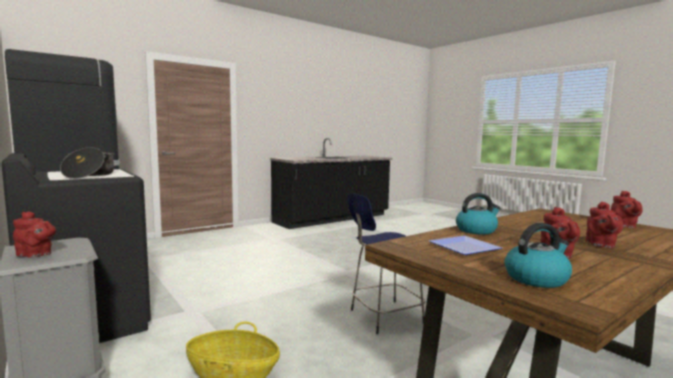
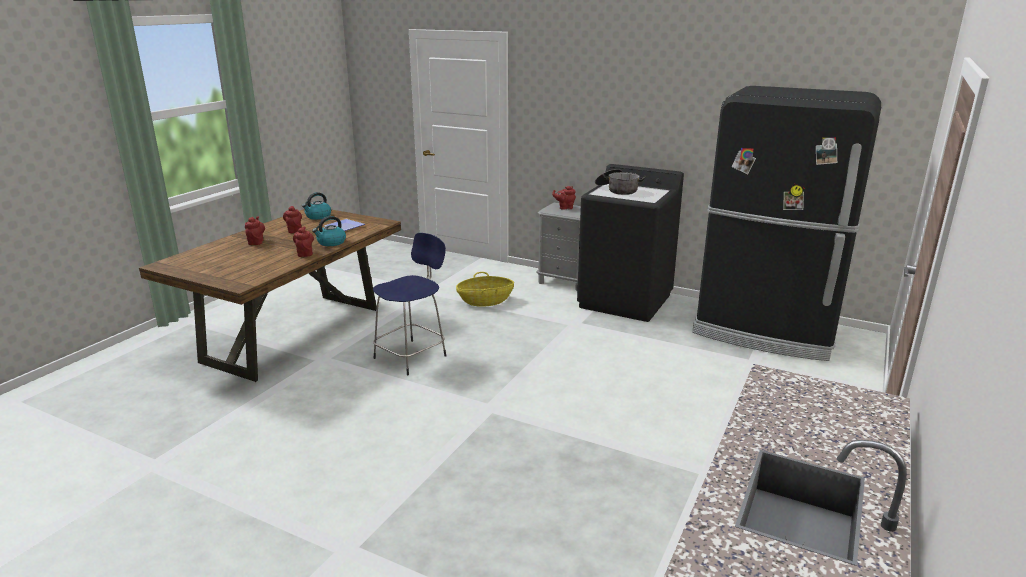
camera: 155 degrees right, 15 degrees up
red teapot [611,191,643,228] -> red teapot moved to [293,227,314,257]

